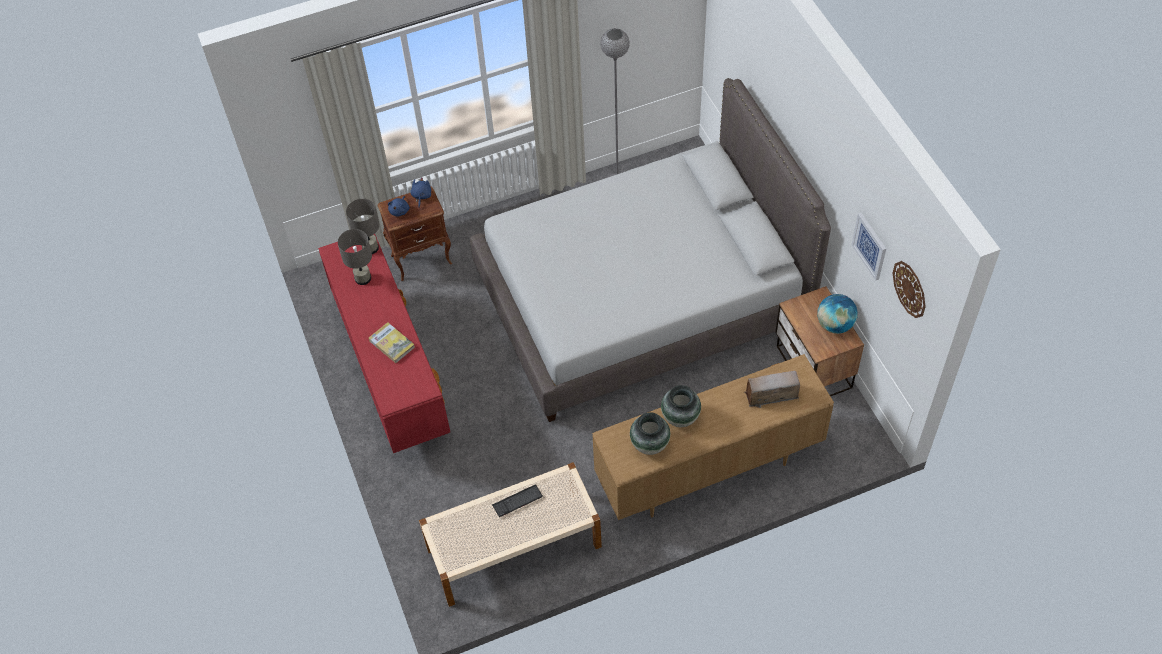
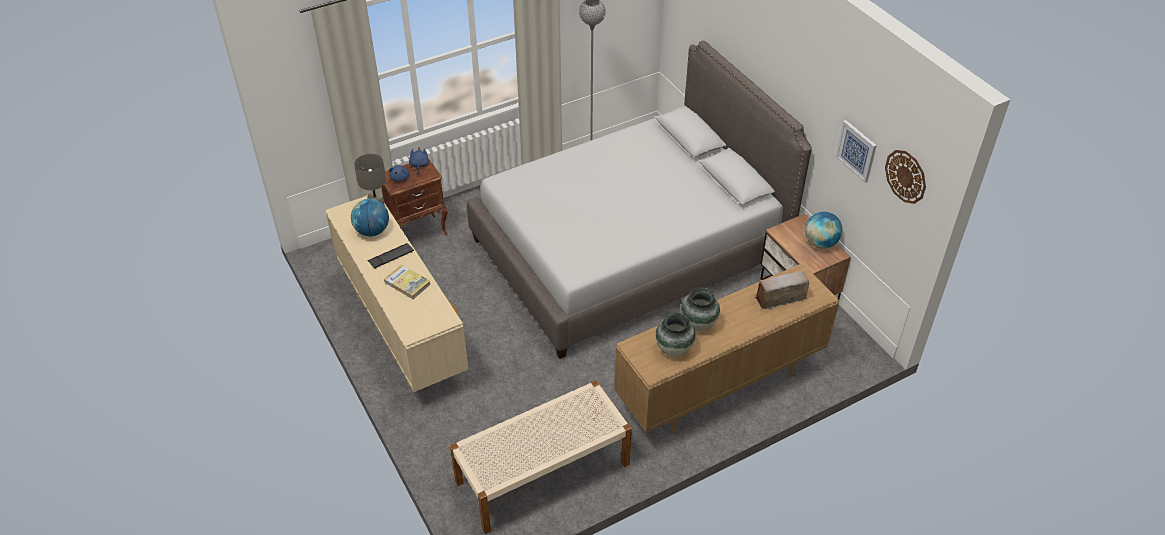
camera: 10 degrees left, 10 degrees down
red dresser [318,234,450,453] -> beige dresser [325,195,468,392]
grey table lamp [338,229,372,285] -> globe [351,199,389,236]
keyboard [492,484,543,517] -> keyboard moved to [367,243,414,269]

